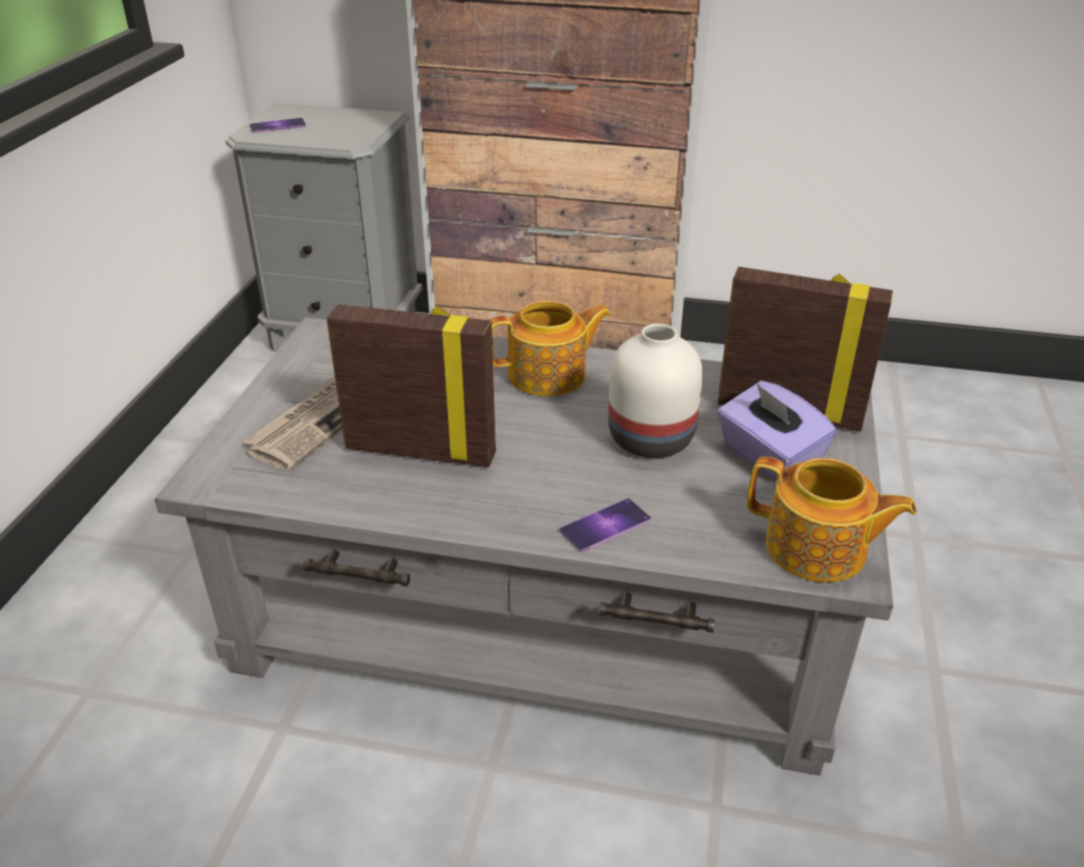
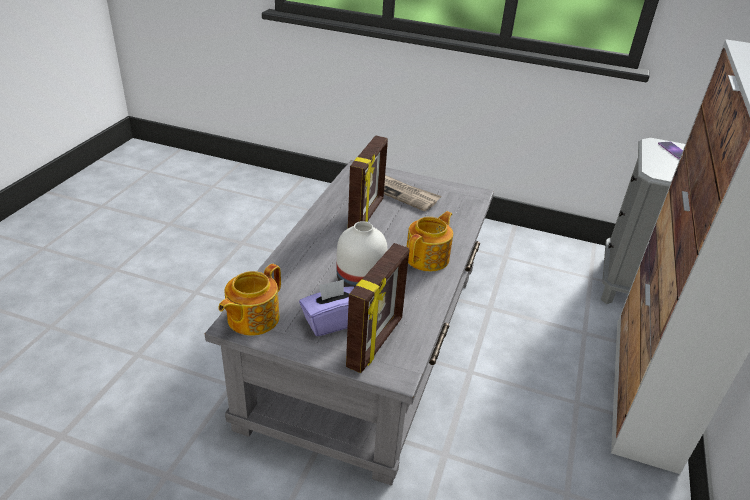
camera: 95 degrees right, 0 degrees up
teapot [490,300,611,396] -> teapot turned 135 degrees counterclockwise [407,211,453,272]
phone [559,498,651,552] -> none

